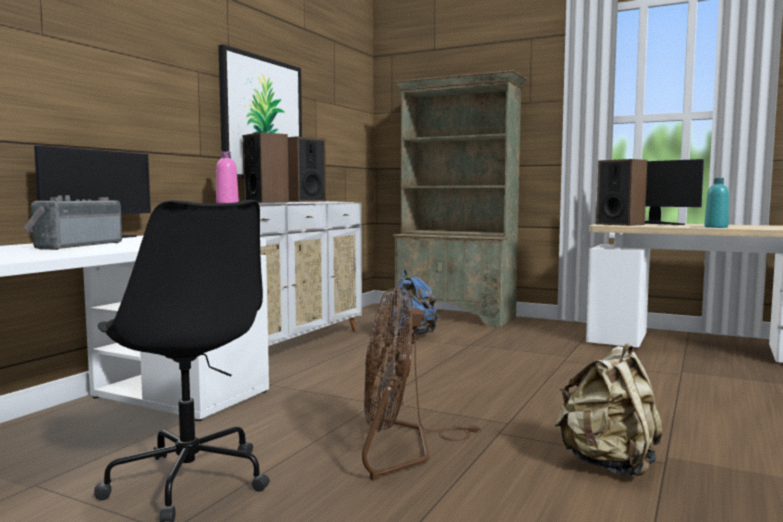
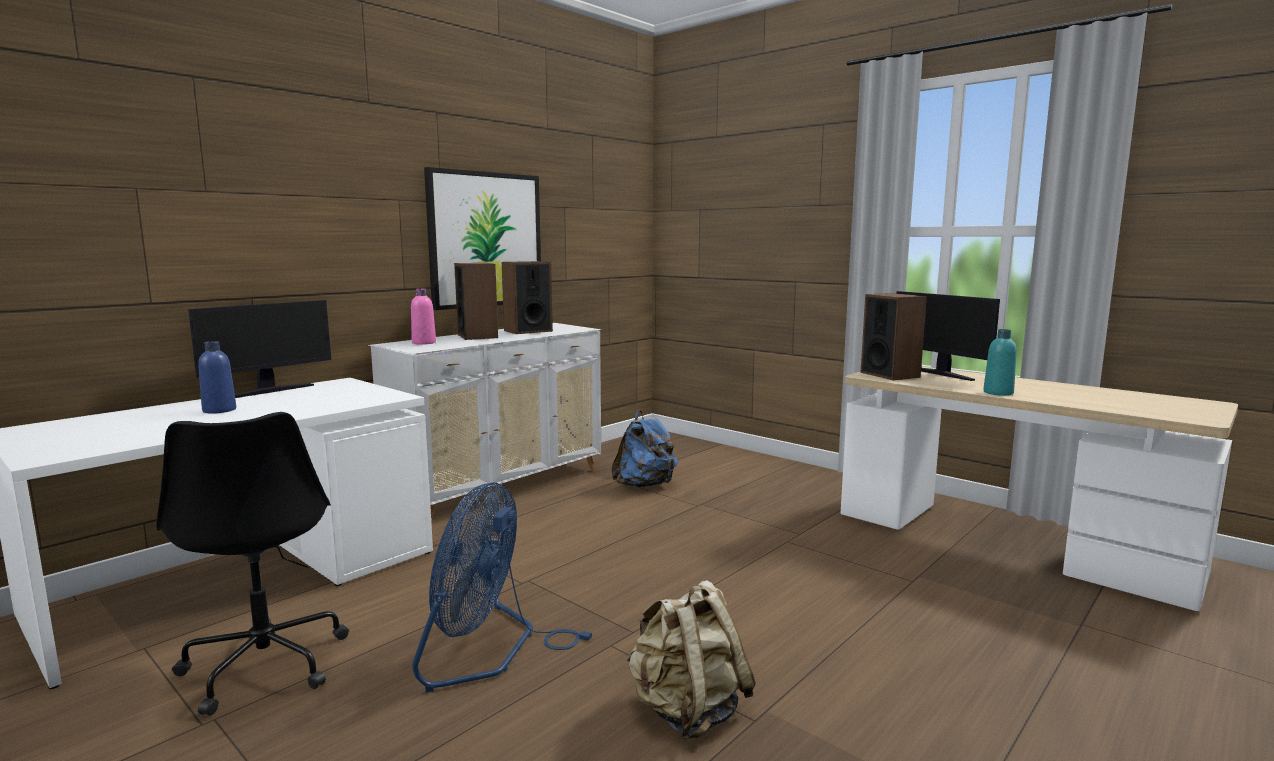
camera: 15 degrees right, 5 degrees up
radio [24,195,122,250] -> blue bottle [198,341,236,414]
brown fan [362,287,480,481] -> blue fan [412,482,594,693]
green bookcase [393,70,528,328] -> none

